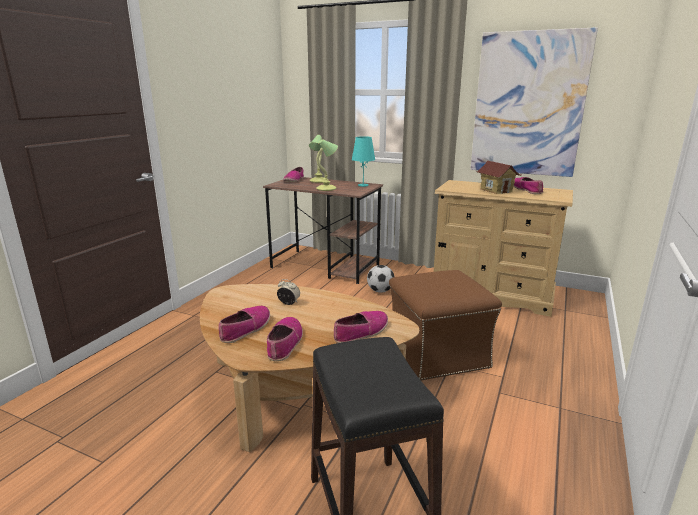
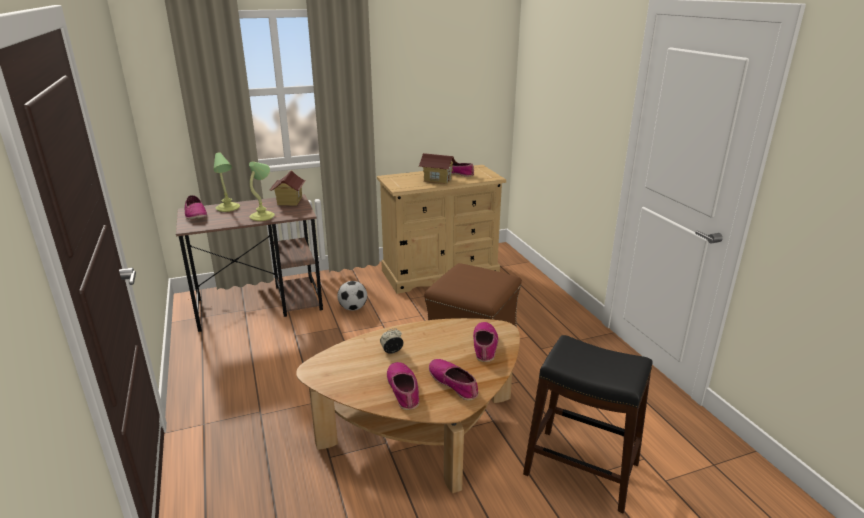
camera: 45 degrees left, 5 degrees up
turquoise table lamp [352,136,375,187] -> toy house [269,171,306,205]
picture [471,27,598,177] -> none

